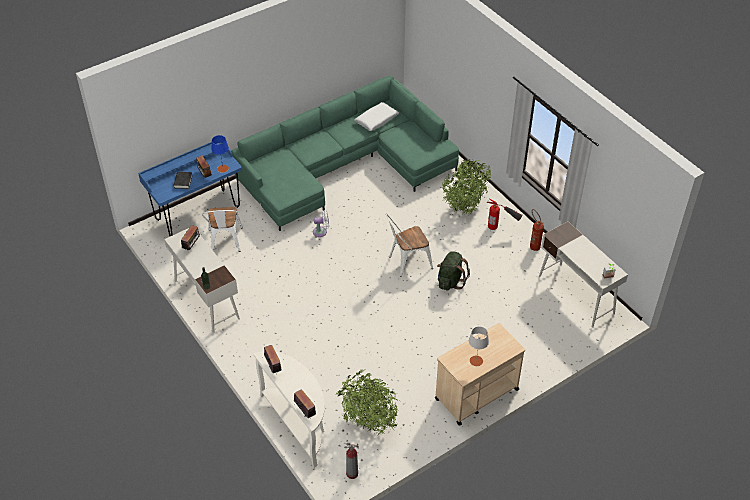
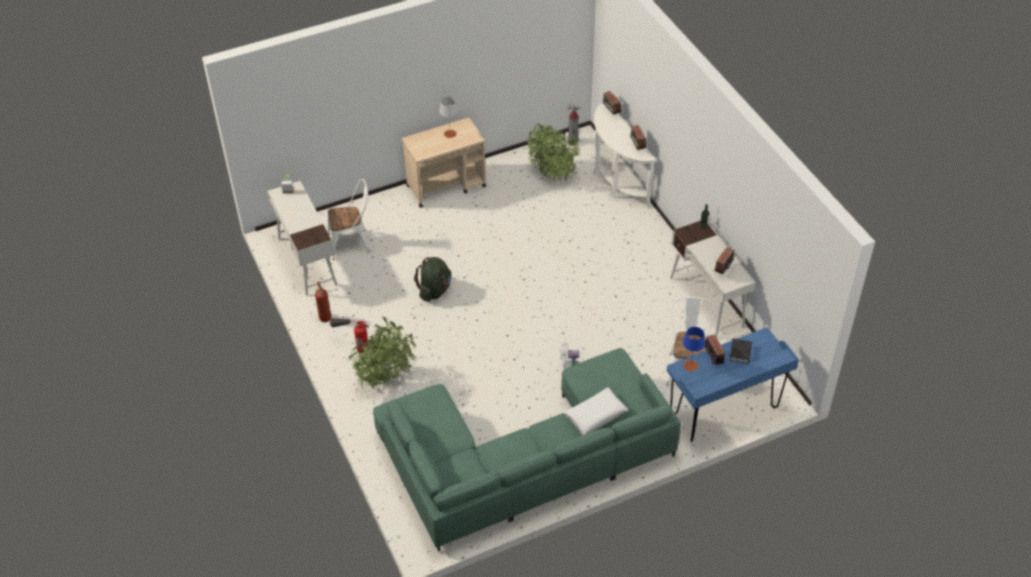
camera: 170 degrees left, 0 degrees up
white pillow [354,102,399,131] -> white pillow moved to [564,387,628,435]
white chair [386,214,433,277] -> white chair moved to [327,179,370,260]

